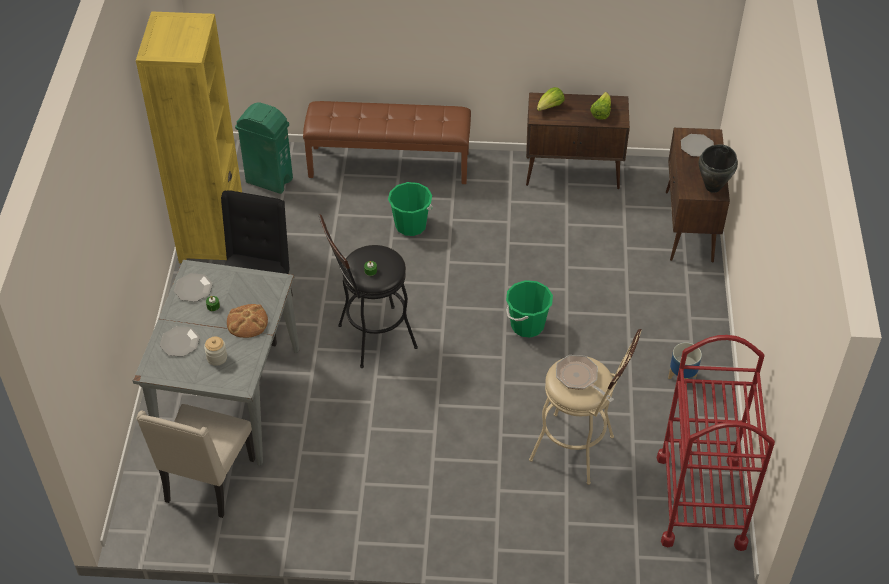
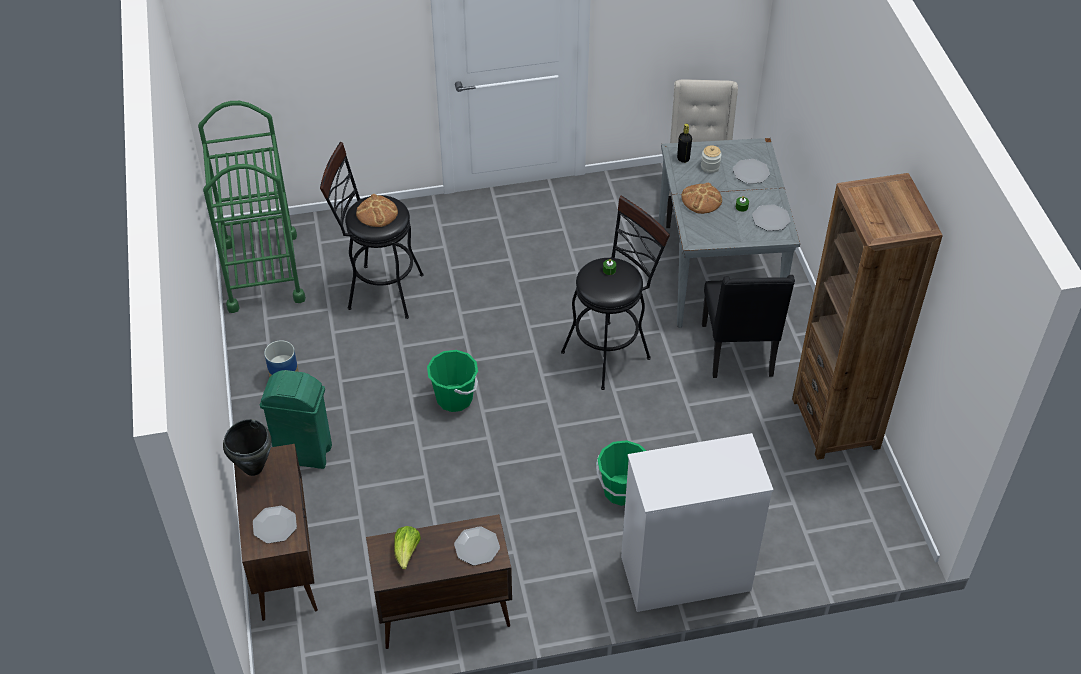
camera: 165 degrees right, 0 degrees up
yellow bookcase [136,12,242,263] -> brown bookcase [792,173,943,460]
green trash can [235,103,293,194] -> green trash can moved to [260,370,332,469]
brown bench [303,101,471,184] -> white dresser [621,433,774,612]
beige stool [529,329,642,485] -> black stool [320,142,424,319]
lettuce [537,87,565,111] -> plate [454,526,500,566]
frying pan [556,355,614,402] -> bread [356,194,398,227]
red cart [657,335,775,551] -> green cart [198,101,306,313]
none -> black bottle [677,124,692,163]

